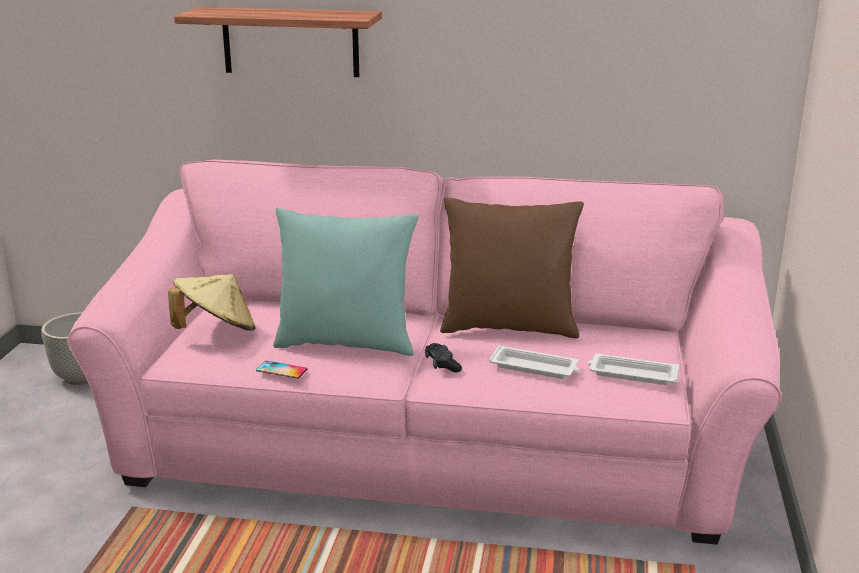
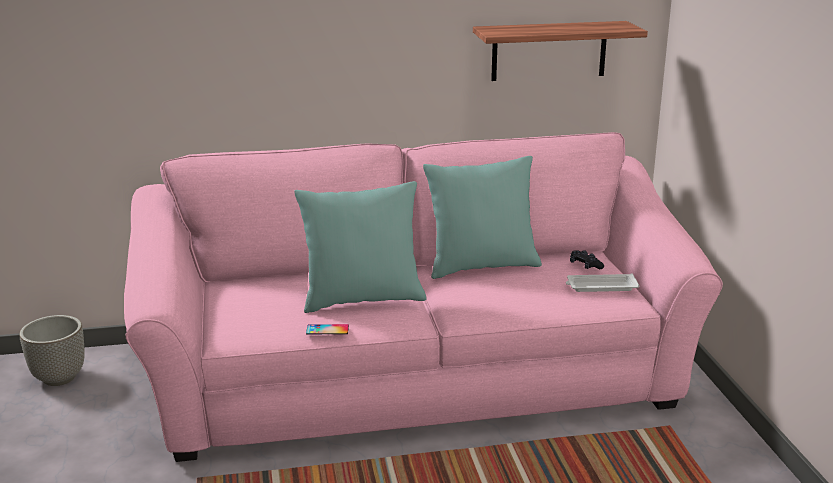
camera: 20 degrees left, 0 degrees up
beige hat [168,274,256,331] -> none
shelf [174,7,382,77] -> shelf moved to [473,21,648,81]
black game controller [425,343,462,372] -> black game controller moved to [570,250,604,269]
brown pillow [440,197,584,338] -> turquoise pillow [423,156,542,279]
white tray [489,345,579,379] -> none

